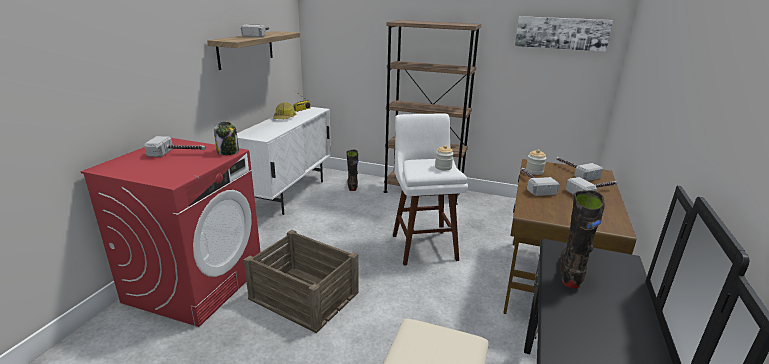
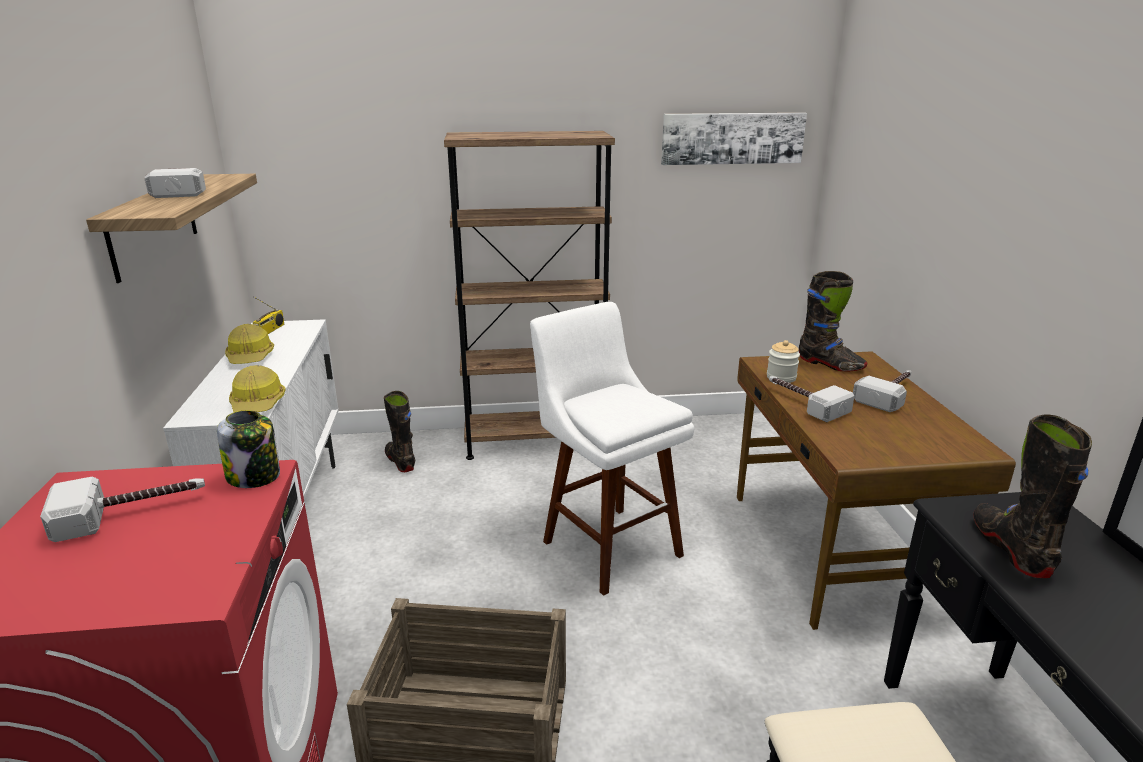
camera: 25 degrees left, 0 degrees up
jar [435,145,454,171] -> none
hammer [556,157,603,181] -> black boot [799,271,867,371]
none -> hard hat [229,365,286,412]

